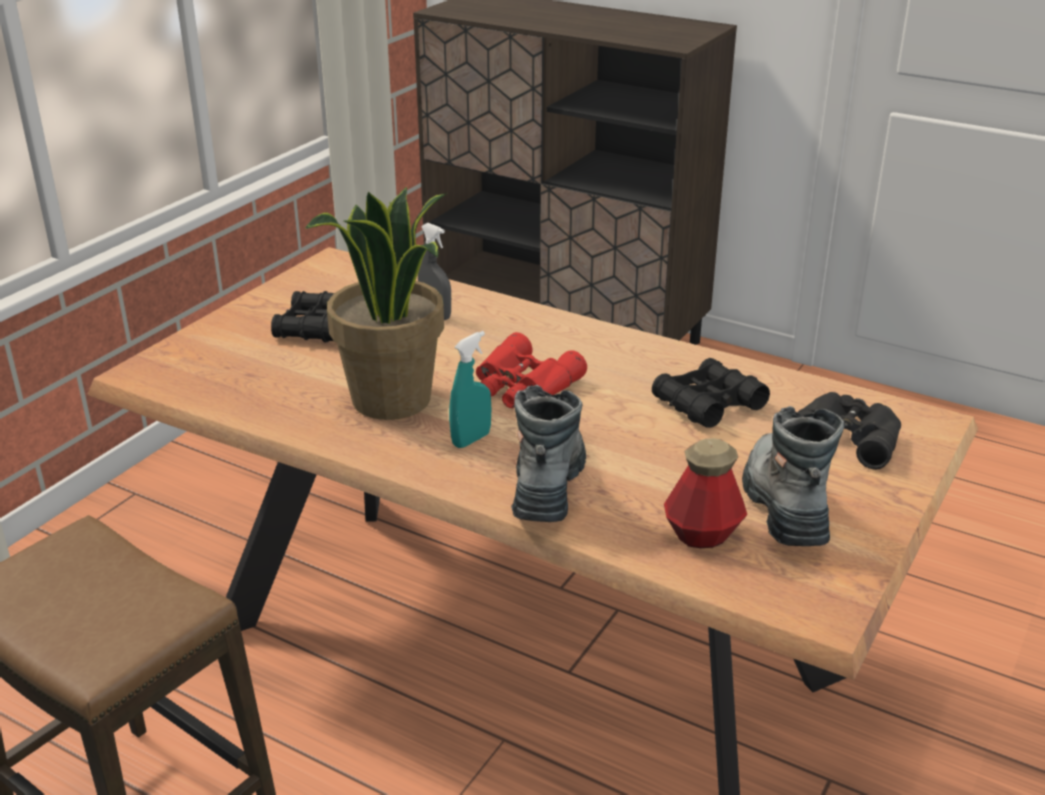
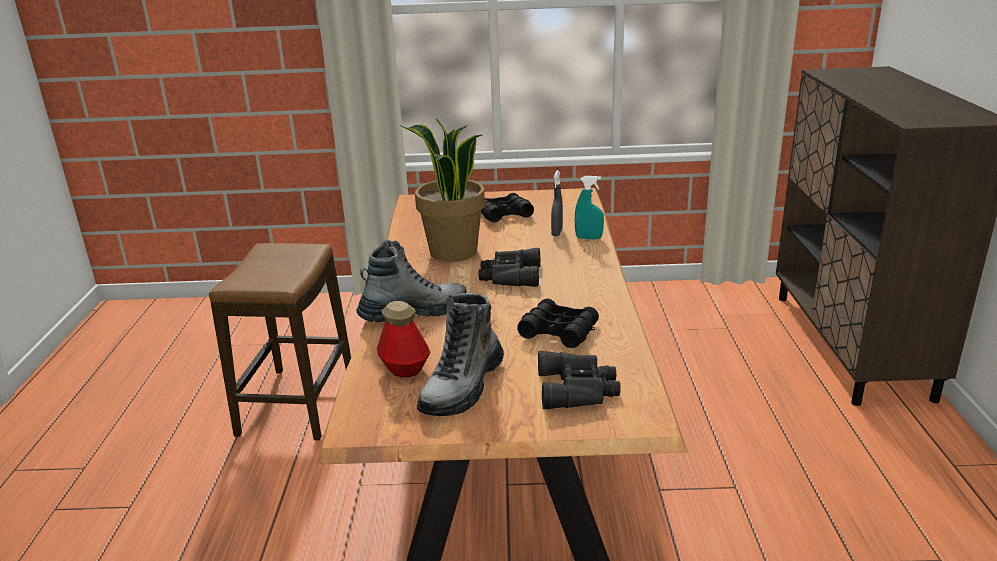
camera: 60 degrees right, 5 degrees down
turquoise spray bottle [449,331,491,448] -> turquoise spray bottle moved to [575,176,604,240]
red binoculars [476,332,587,408] -> black binoculars [479,248,540,287]
boot [742,406,844,546] -> boot turned 150 degrees clockwise [417,292,504,416]

